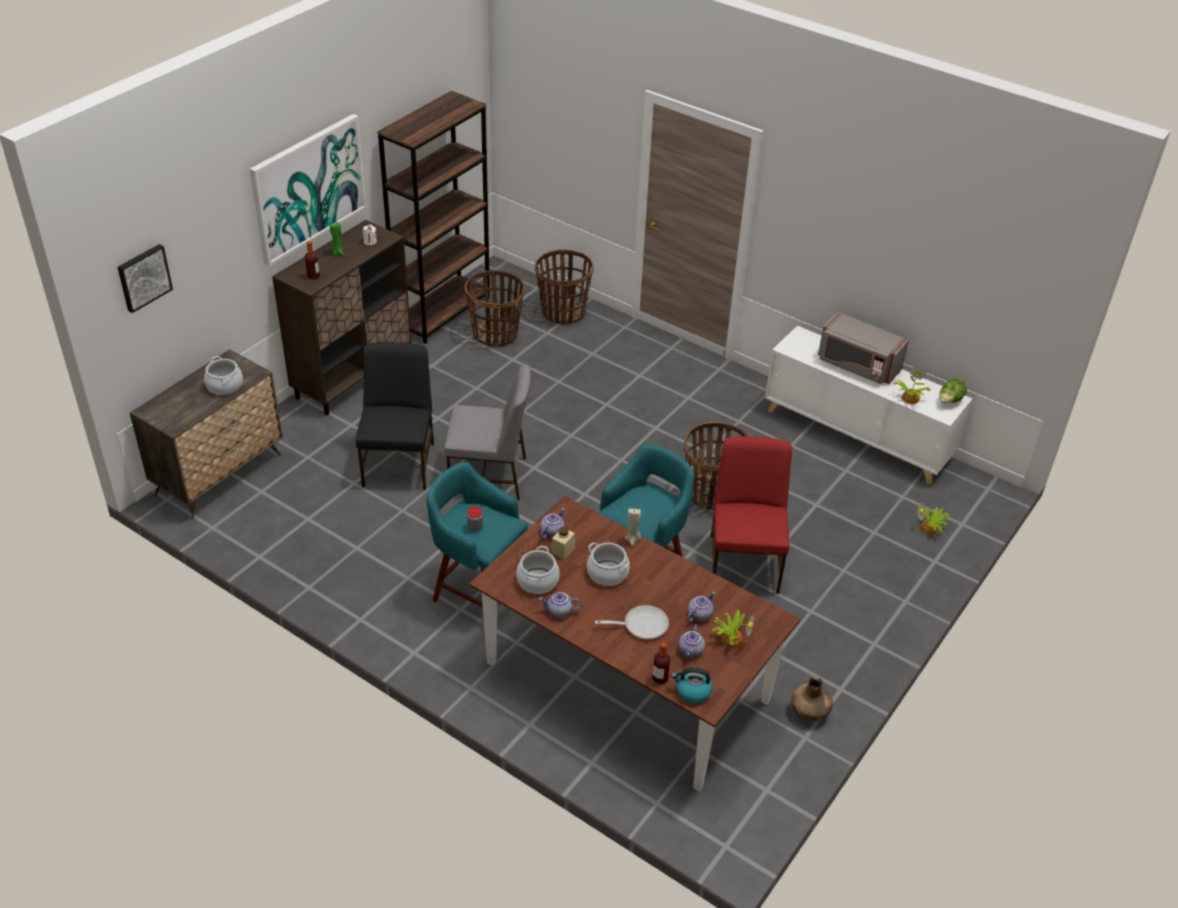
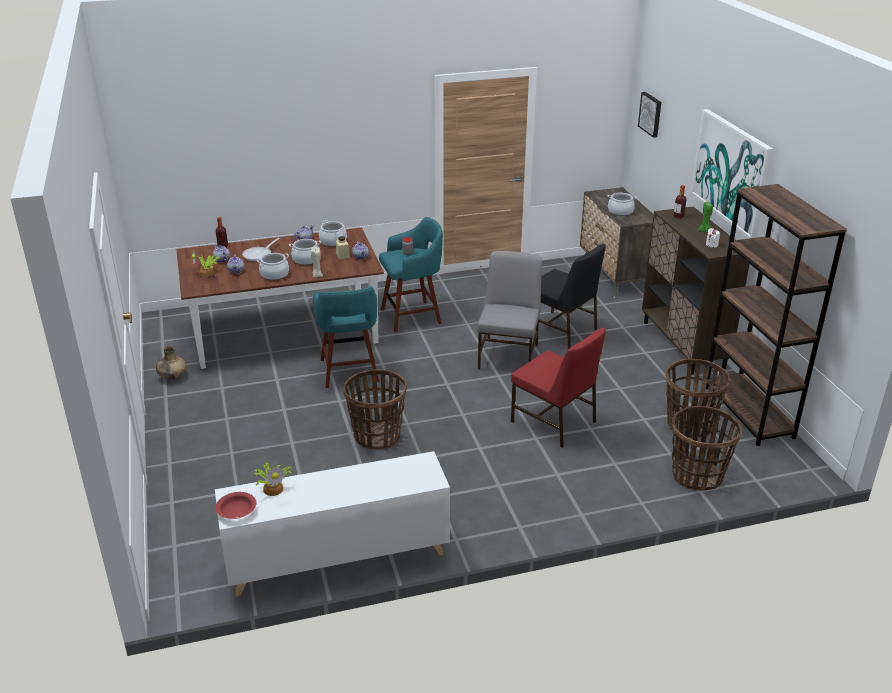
camera: 130 degrees right, 10 degrees down
grey chair [444,364,531,500] -> grey chair turned 150 degrees clockwise [478,251,542,369]
kettle [671,667,713,703] -> none
red chair [711,436,792,594] -> red chair moved to [511,327,606,448]
grey microwave [818,312,909,384] -> none
potted plant [917,502,950,535] -> none
lettuce [940,379,967,403] -> red bowl [215,492,256,519]
none -> cooking pot [257,253,289,280]

